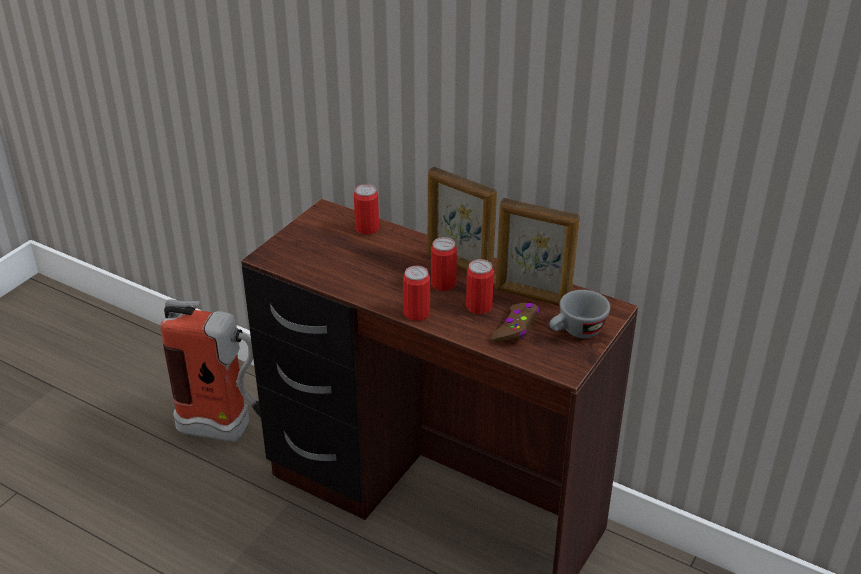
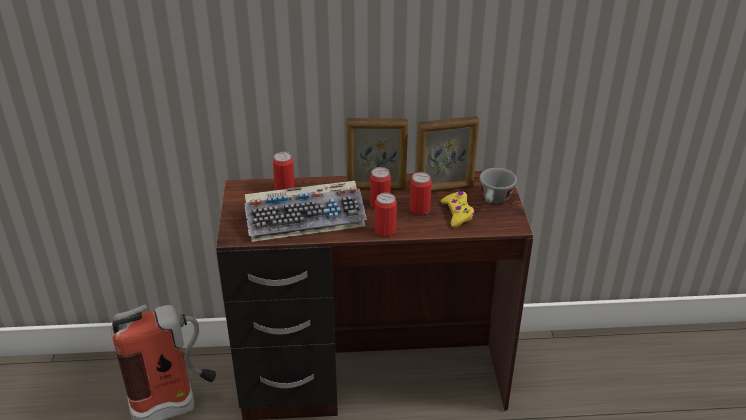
camera: 35 degrees left, 0 degrees up
brown game controller [491,303,539,342] -> yellow game controller [441,191,475,228]
none -> keyboard [244,181,367,242]

